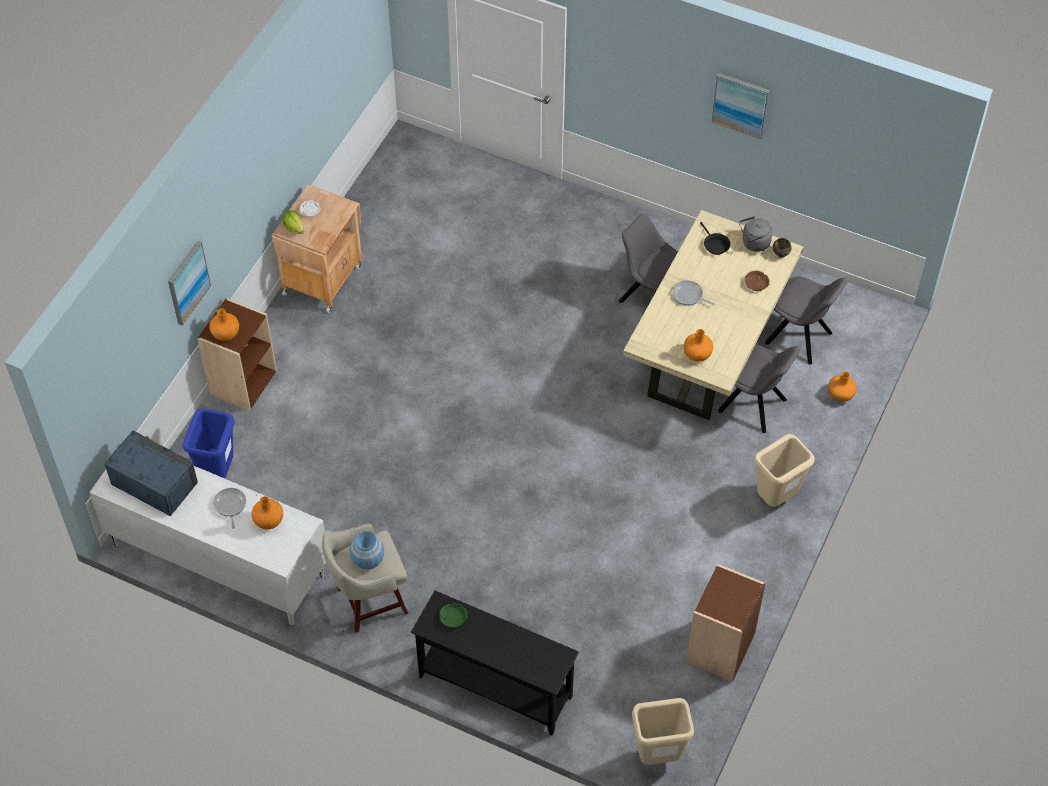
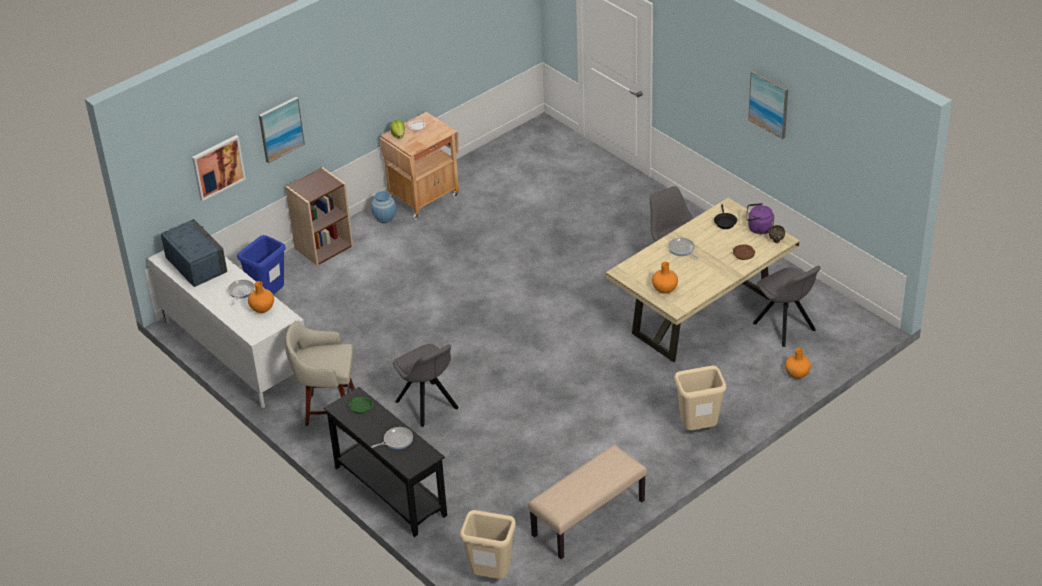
camera: 25 degrees right, 15 degrees down
orange vase [209,308,239,341] -> none
blue vase [350,531,384,570] -> blue vase moved to [371,191,396,223]
brown bookcase [686,564,765,682] -> beige bench [528,445,647,559]
grey chair [718,344,800,433] -> grey chair moved to [393,344,458,427]
grey kettle [739,216,773,252] -> purple kettle [746,203,774,234]
none -> picture [192,135,246,201]
none -> frying pan [371,427,413,449]

